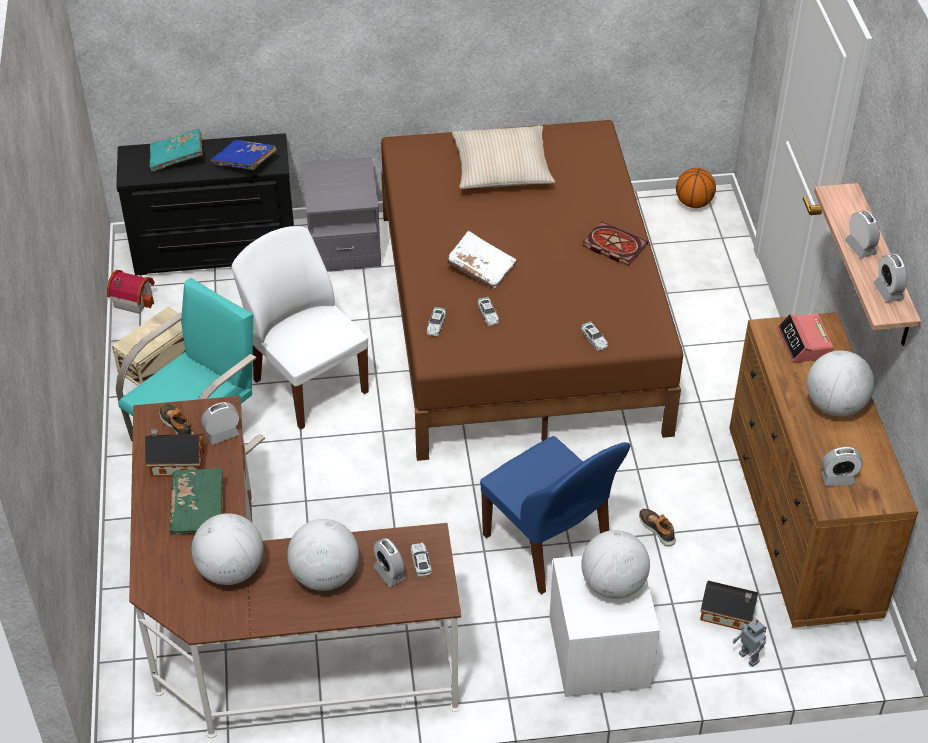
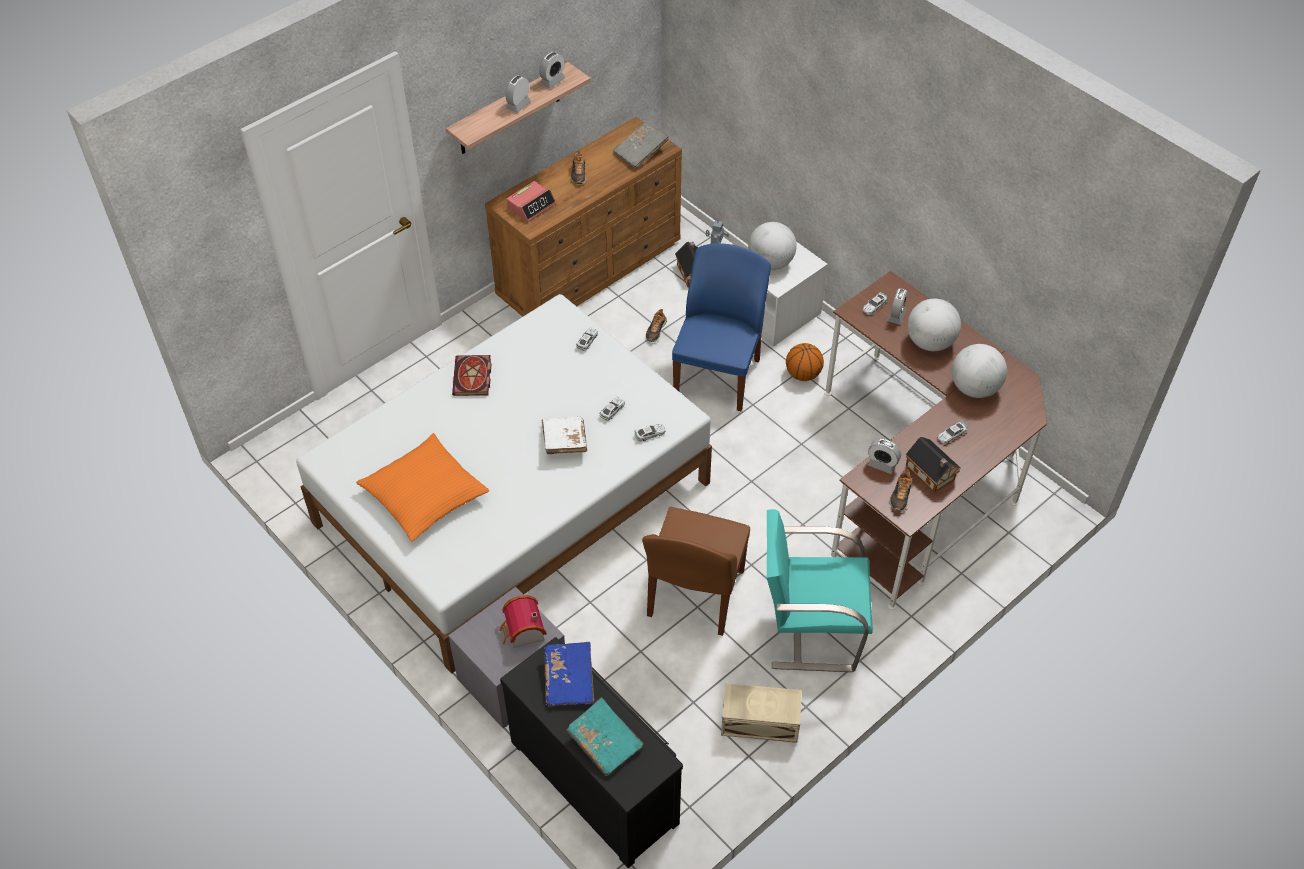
camera: 125 degrees left, 5 degrees up
toy house [107,270,155,314] -> toy house moved to [499,595,547,648]
green book [169,468,223,535] -> toy car [937,421,968,444]
white chair [232,226,369,430] -> brown chair [642,507,750,636]
brown bed [381,120,683,461] -> white bed [296,294,712,674]
beige pillow [452,125,555,189] -> orange pillow [356,433,489,542]
basketball [676,168,716,208] -> basketball moved to [786,343,824,381]
globe [807,350,875,416] -> shoe [571,150,586,184]
alarm clock [821,447,863,486] -> grey book [613,122,669,169]

